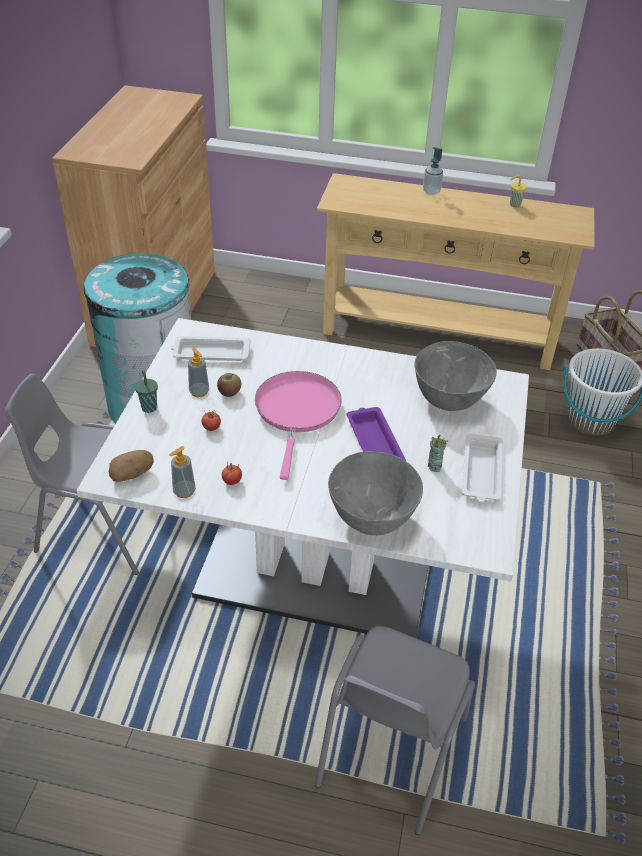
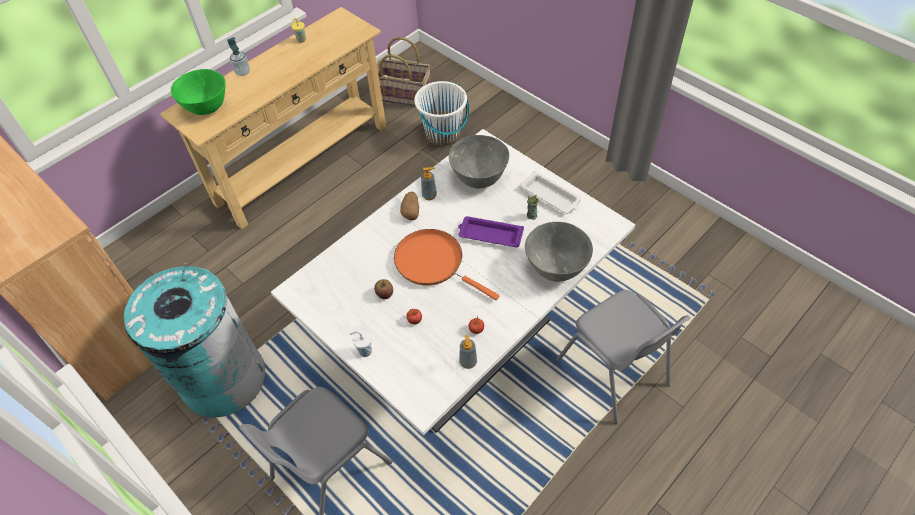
camera: 55 degrees left, 10 degrees up
potato [109,450,154,482] -> potato moved to [400,192,419,220]
green cup [135,370,158,413] -> white cup [350,331,372,357]
white tray [171,336,251,361] -> none
soap dispenser [188,348,209,397] -> soap dispenser moved to [421,167,437,200]
pink frying pan [255,371,342,480] -> orange frying pan [394,229,499,300]
none -> green bowl [171,69,226,115]

